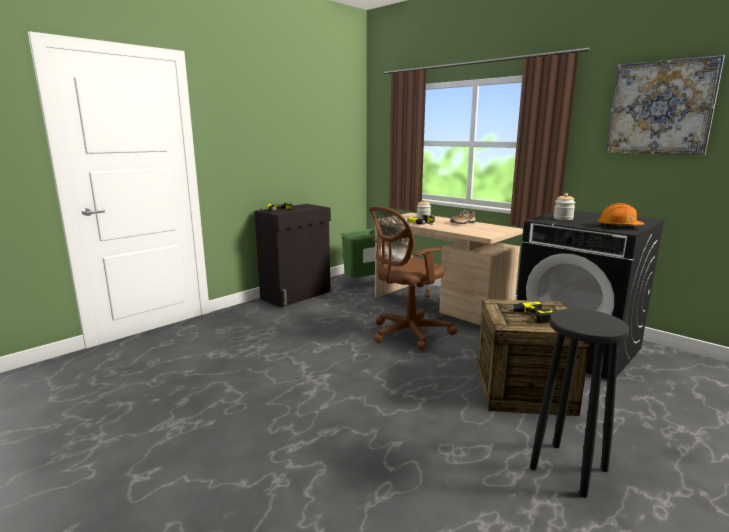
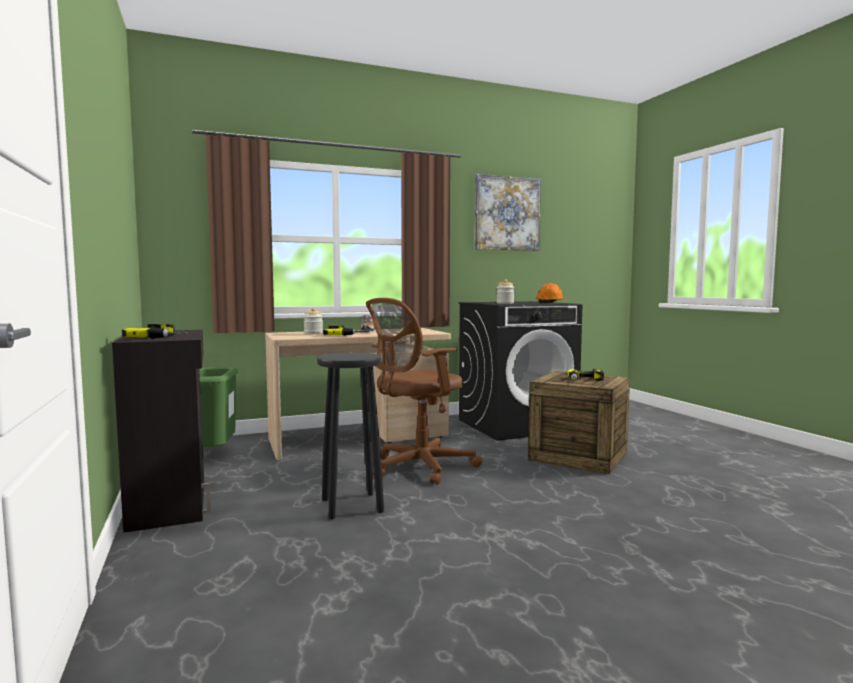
camera: 65 degrees left, 10 degrees down
brown office chair [369,206,457,350] -> brown office chair turned 60 degrees clockwise [366,298,483,485]
black stool [530,309,629,498] -> black stool moved to [317,352,384,520]

